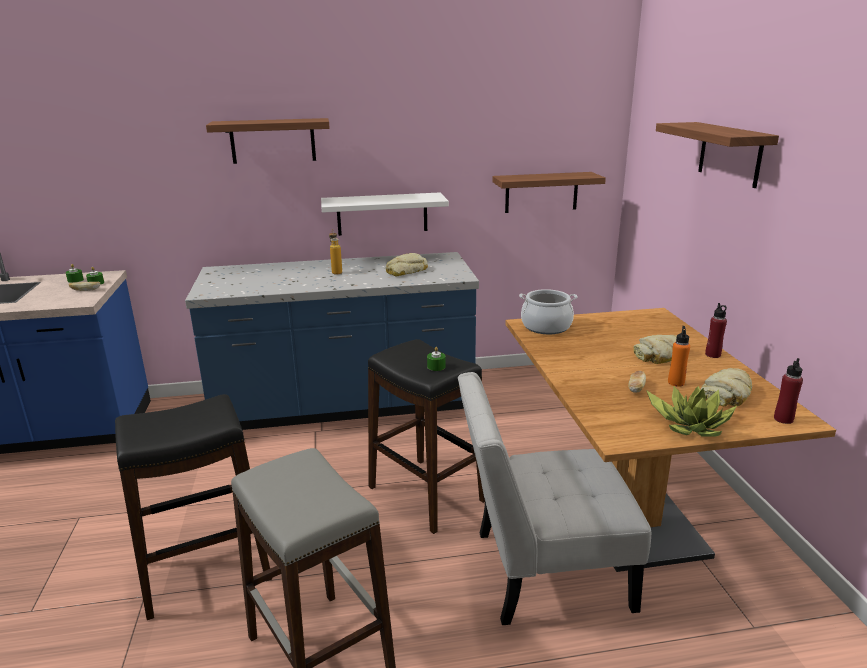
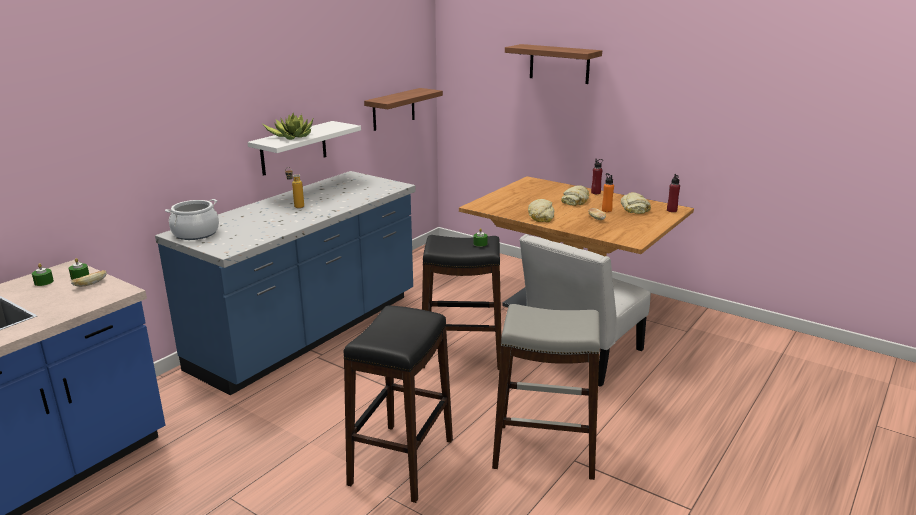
camera: 45 degrees left, 0 degrees up
shelf [206,118,330,164] -> none
bread [386,253,428,276] -> bread moved to [528,199,554,222]
cooking pot [519,289,577,334] -> cooking pot moved to [165,199,219,240]
potted plant [646,386,737,436] -> potted plant moved to [263,113,314,140]

